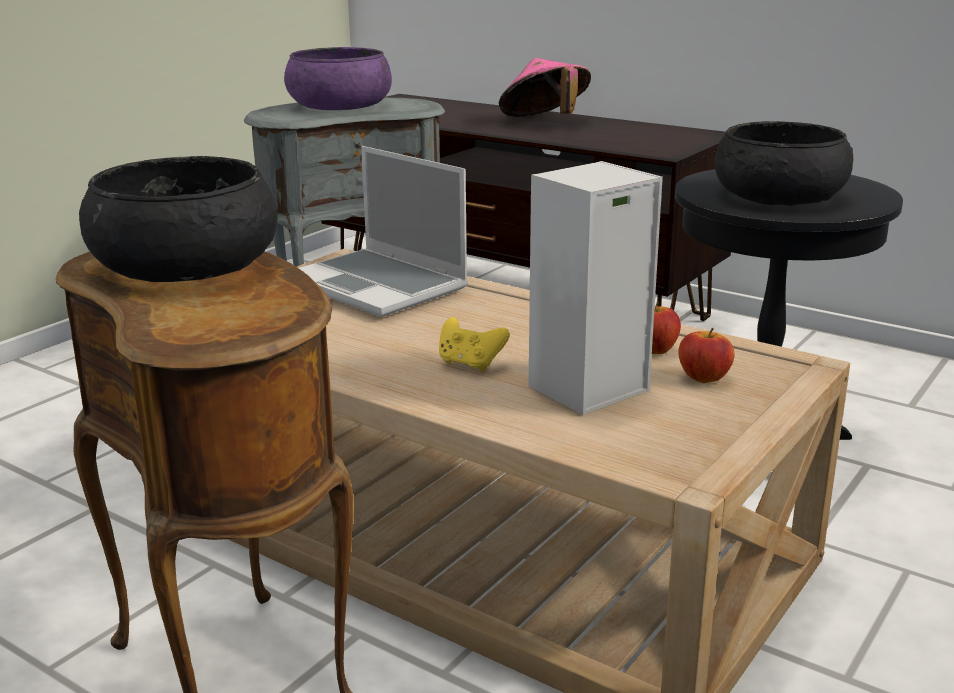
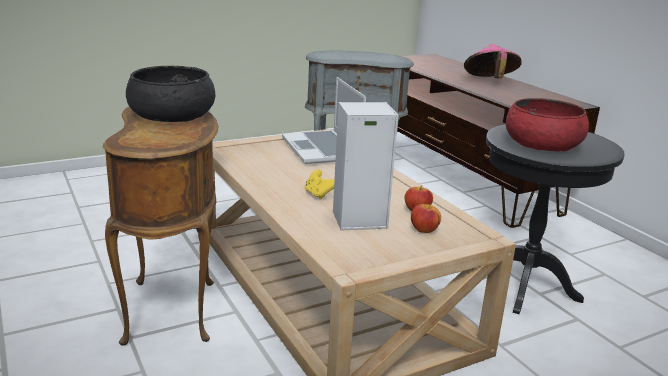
camera: 25 degrees right, 0 degrees up
purple bowl [284,47,392,110] -> none
black bowl [715,121,853,206] -> red bowl [506,98,589,152]

